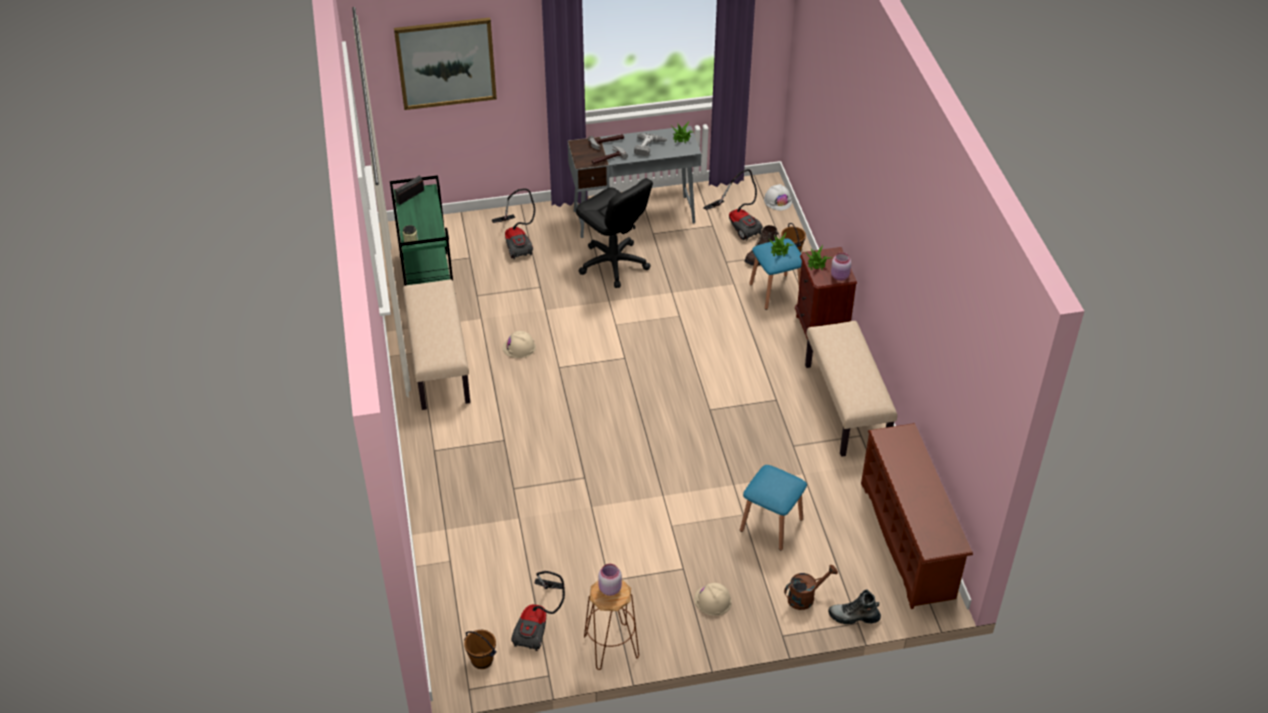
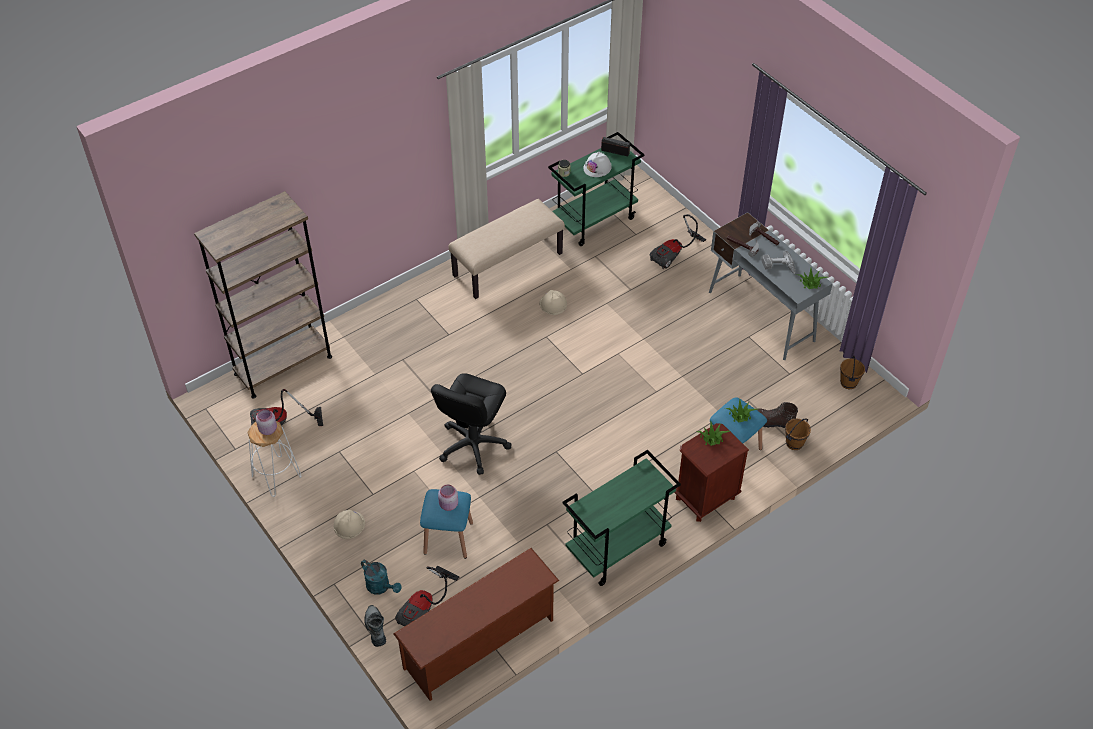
camera: 65 degrees right, 5 degrees up
picture [394,18,497,110] -> none
brown bucket [464,630,497,669] -> brown bucket moved to [840,356,865,389]
black office chair [576,178,653,288] -> black office chair moved to [431,373,511,475]
brown stool [584,580,639,670] -> white stool [247,421,301,497]
vacuum cleaner [703,169,763,241] -> vacuum cleaner moved to [395,565,460,626]
white hard hat [764,184,792,211] -> white hard hat moved to [583,152,611,177]
brown watering can [784,564,838,610] -> turquoise watering can [361,560,402,595]
beige bench [805,321,897,457] -> green cart [562,450,681,586]
pink jar [831,253,851,281] -> pink jar moved to [438,484,458,511]
none -> brown bookcase [194,191,332,399]

